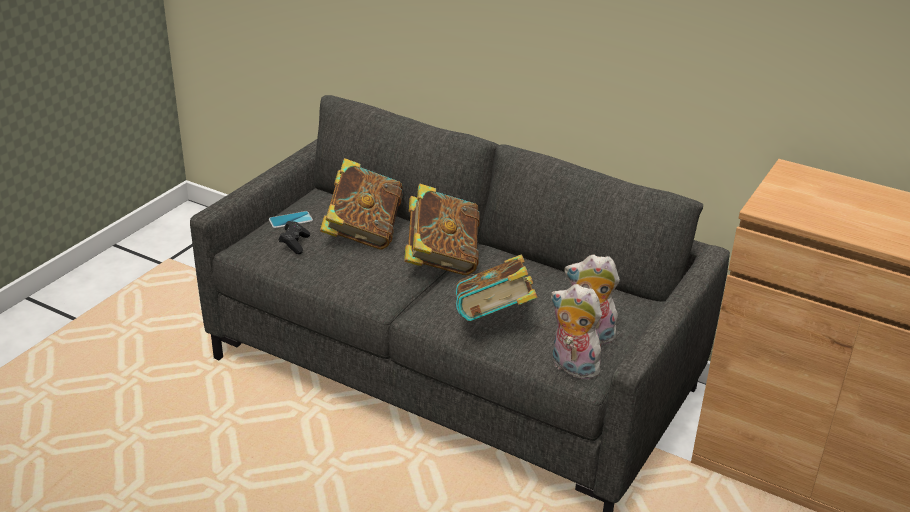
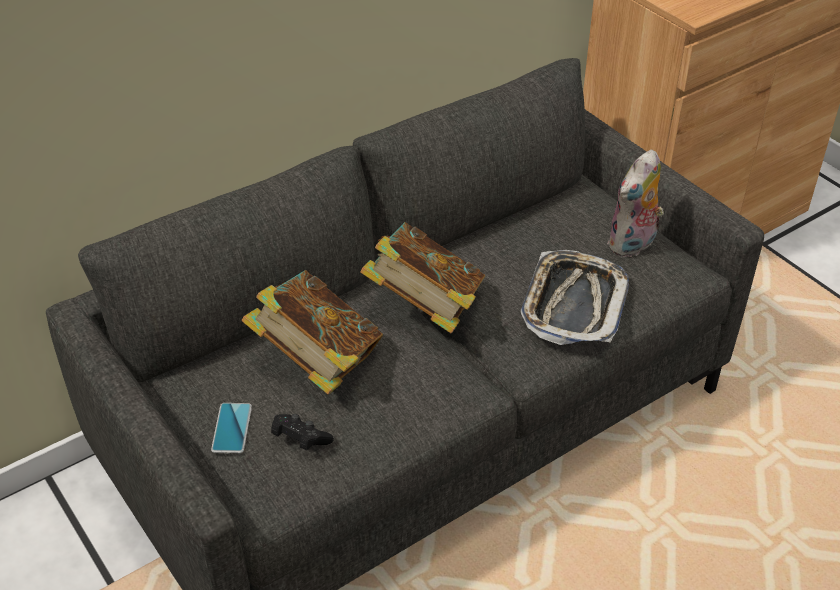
camera: 65 degrees left, 10 degrees up
book [456,254,537,321] -> tray [521,250,629,345]
plush toy [550,284,603,379] -> none

